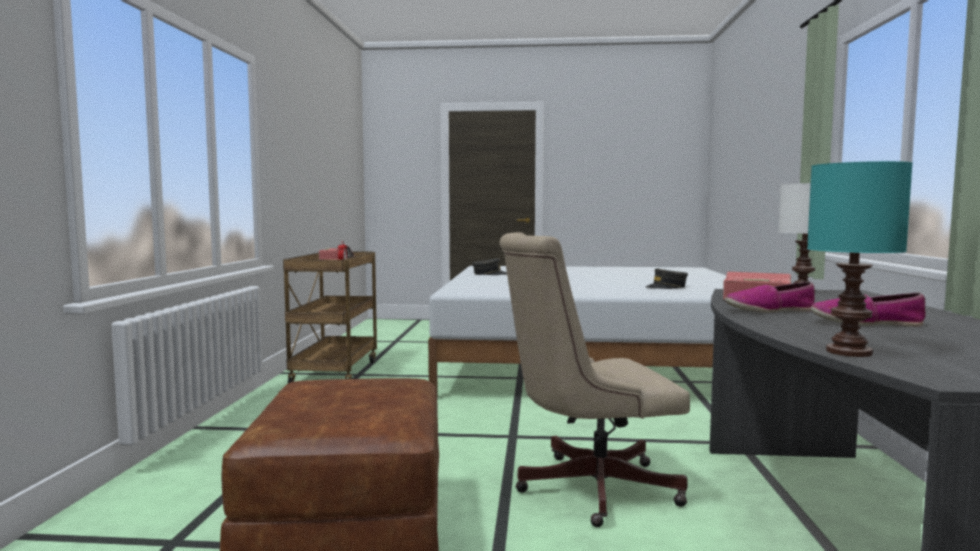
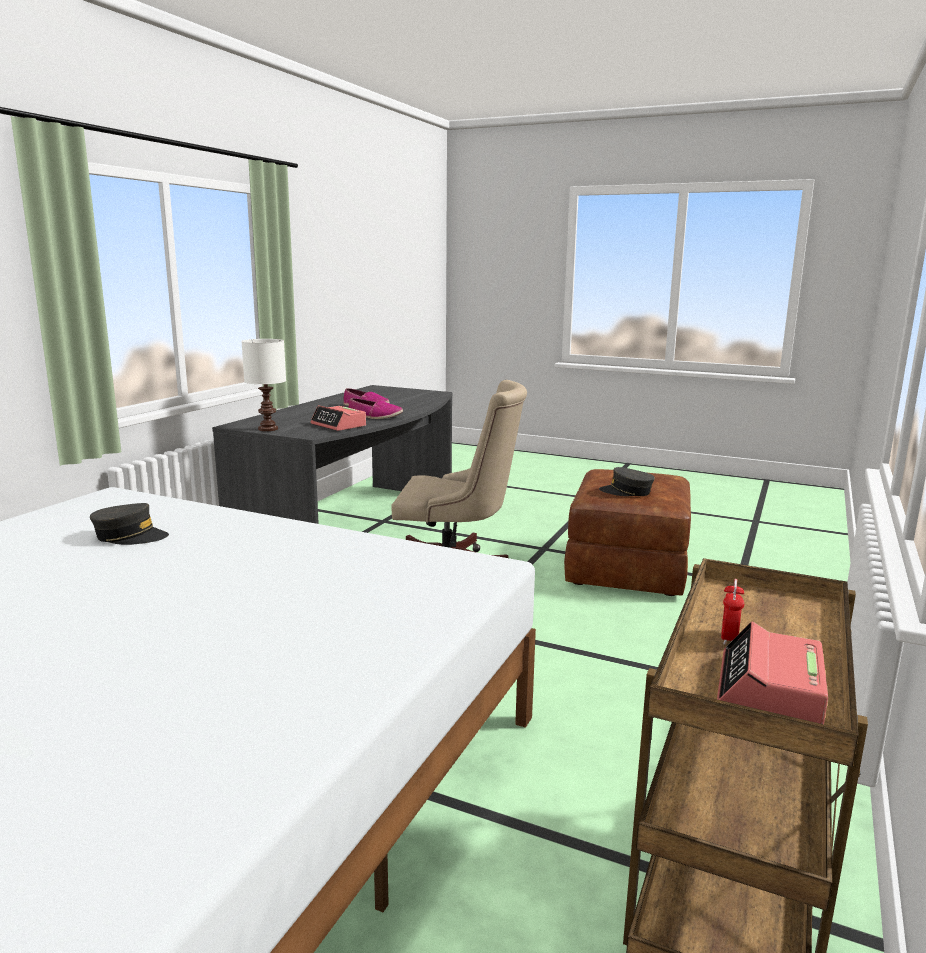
camera: 160 degrees left, 10 degrees up
grey cap [472,258,507,275] -> grey cap moved to [599,467,655,496]
turquoise table lamp [807,161,913,357] -> none

